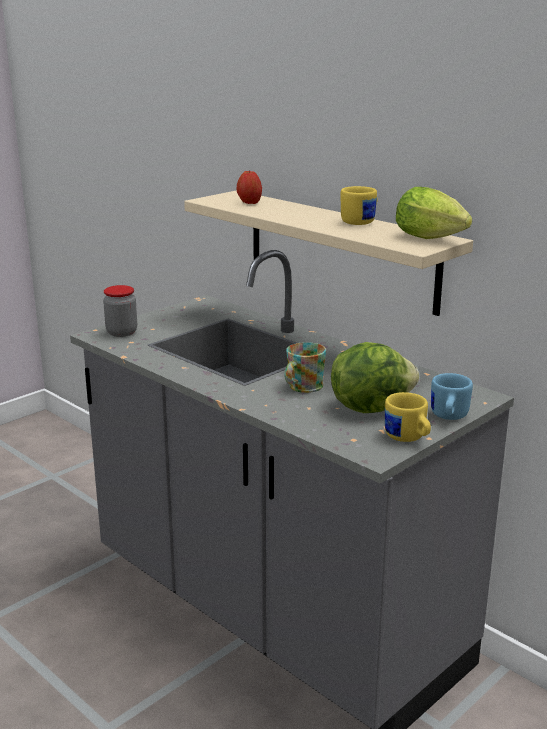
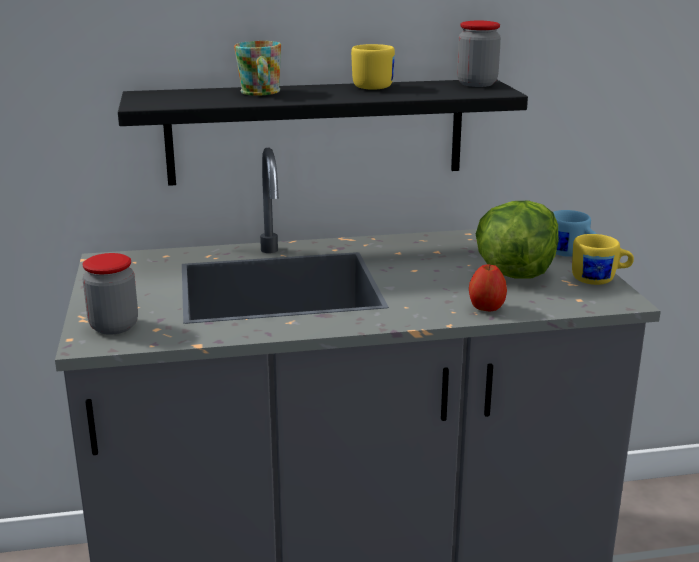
camera: 55 degrees left, 0 degrees up
beige shelf [184,190,473,316] -> black shelf [118,80,528,186]
apple [237,170,262,204] -> apple moved to [469,264,507,311]
mug [284,342,326,393] -> mug moved to [234,41,281,96]
lettuce [396,187,472,239] -> jar [457,21,501,87]

